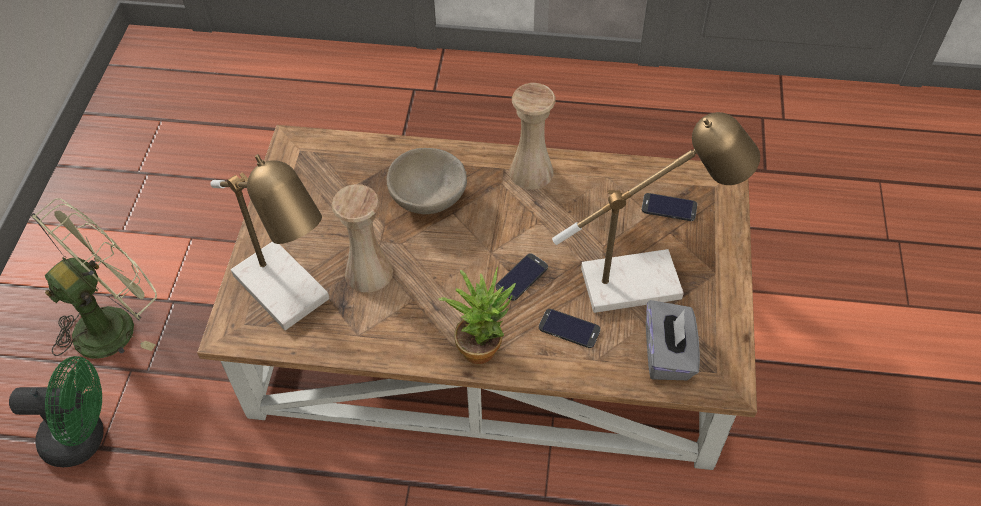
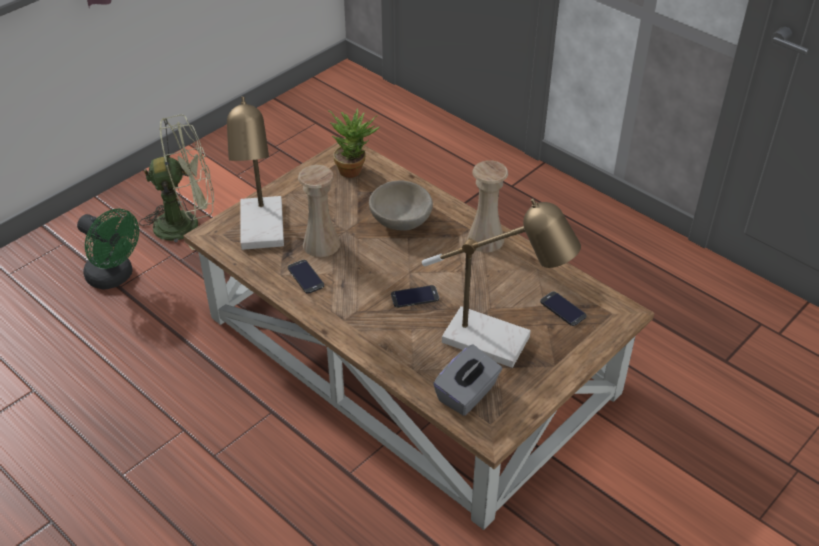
camera: 35 degrees right, 10 degrees down
potted plant [438,266,516,364] -> potted plant moved to [328,109,380,178]
phone [539,309,600,348] -> phone moved to [288,260,324,294]

